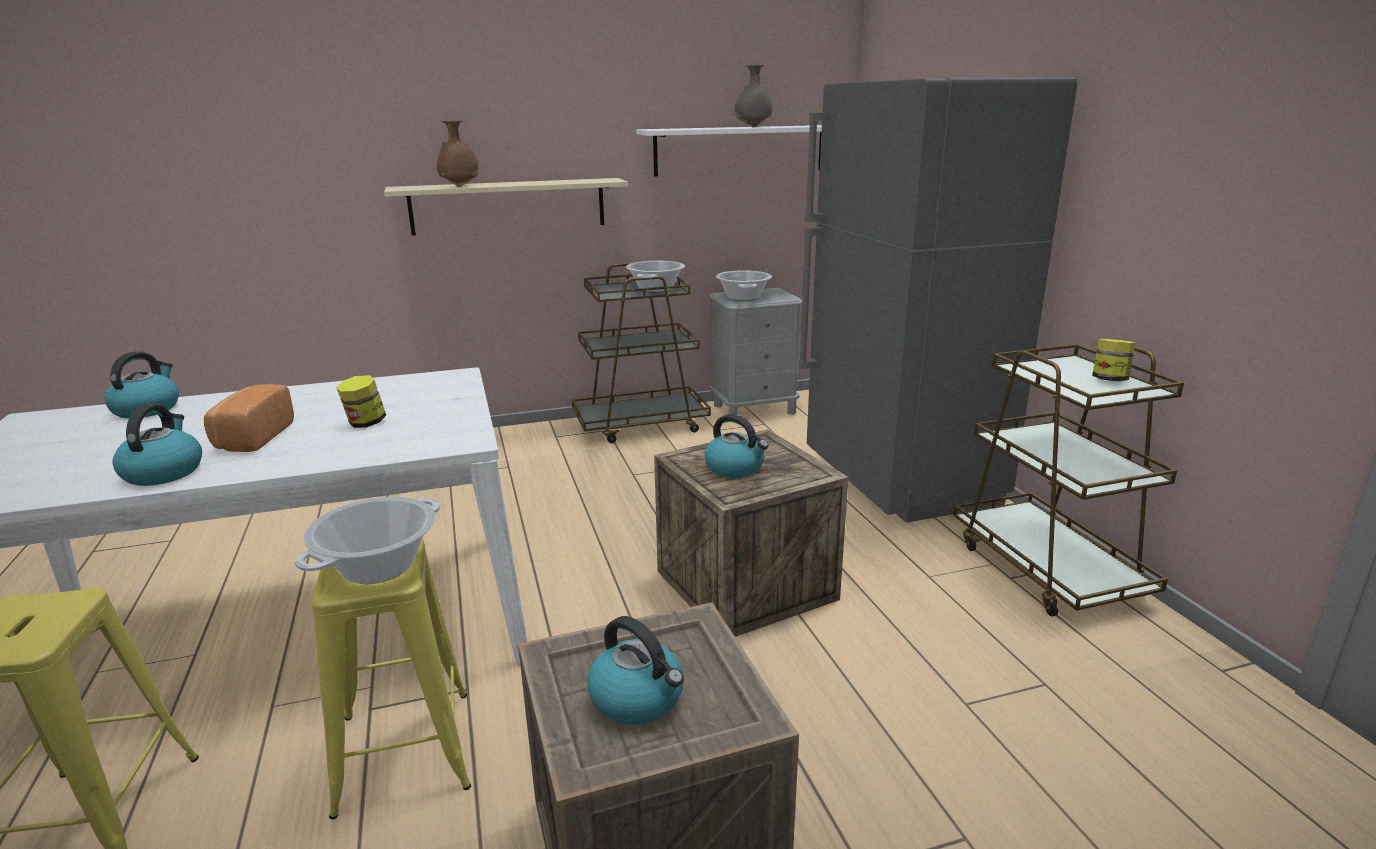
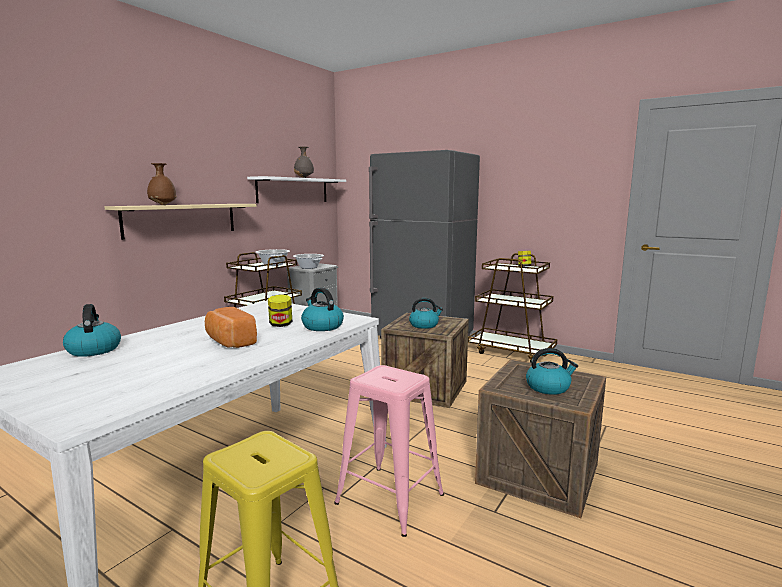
camera: 40 degrees left, 10 degrees down
kettle [112,404,202,486] -> kettle moved to [301,287,344,331]
cooking pot [294,496,441,584] -> none
yellow stool [312,538,471,820] -> pink stool [334,365,444,537]

